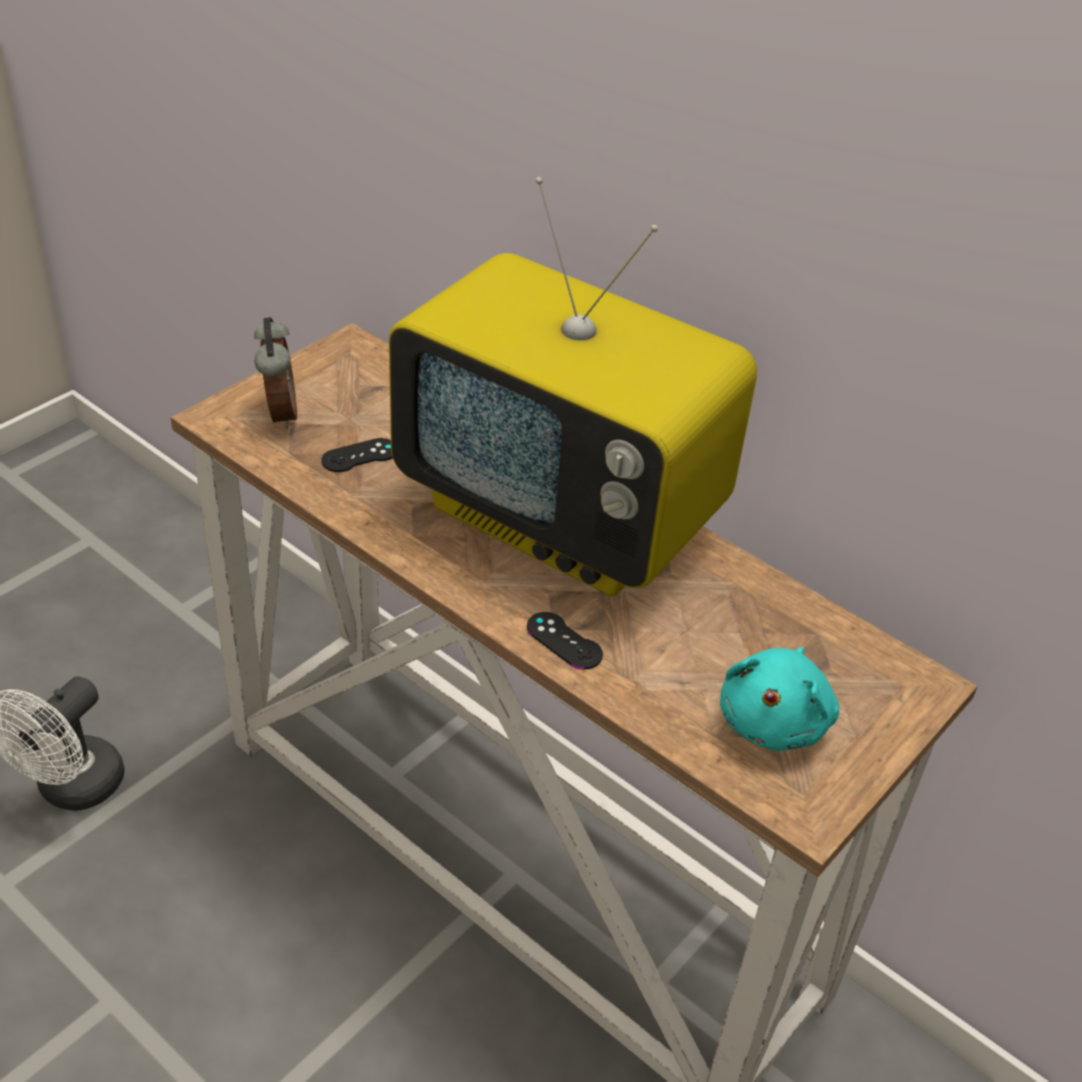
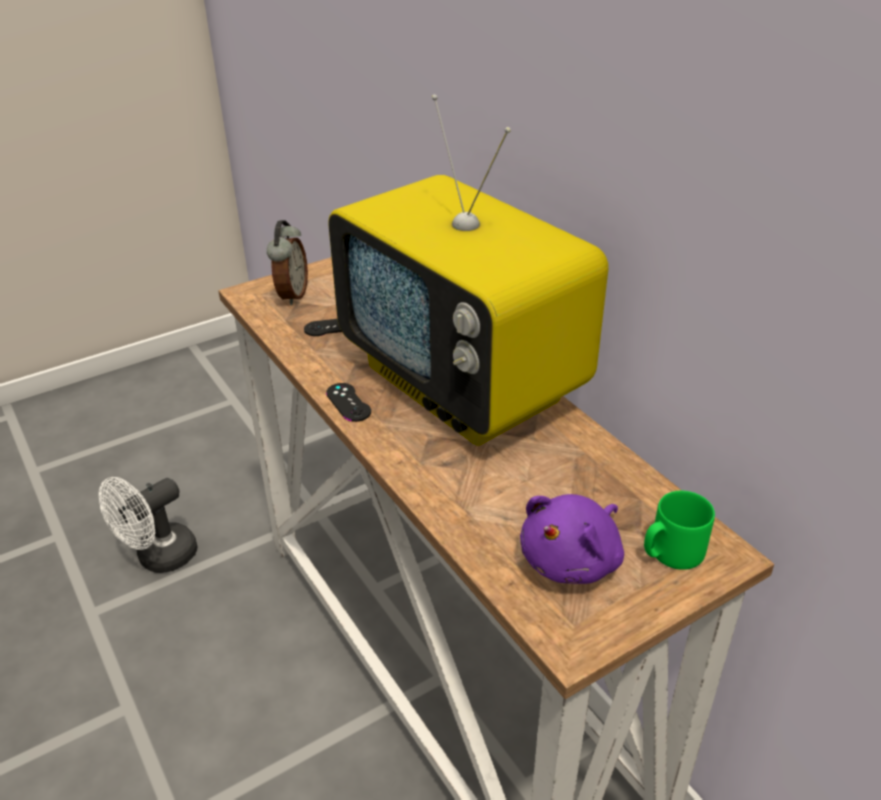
camera: 20 degrees right, 5 degrees down
black game controller [527,612,603,669] -> black game controller moved to [326,383,371,422]
turquoise plush toy [720,647,839,751] -> purple plush toy [520,494,624,584]
none -> green mug [644,491,715,570]

